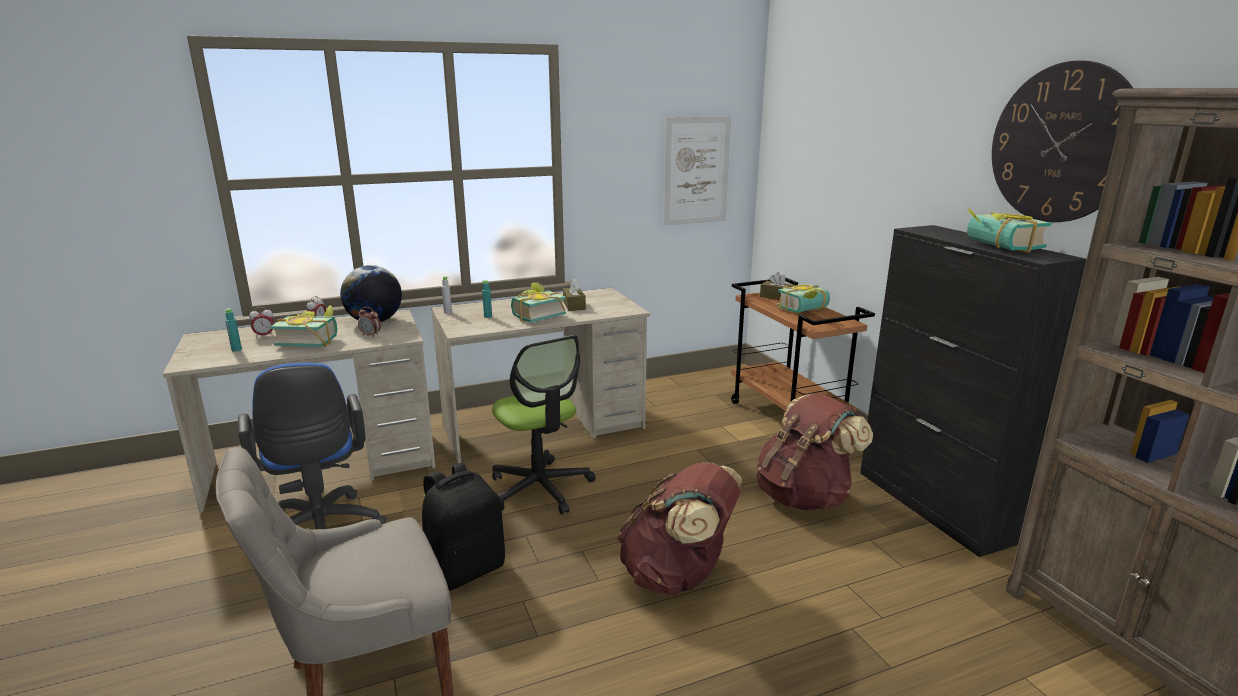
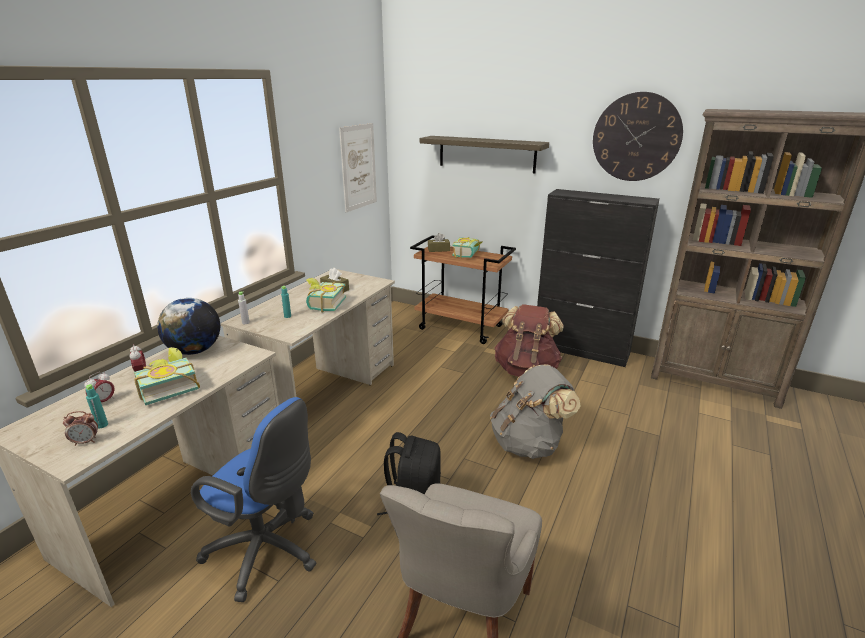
camera: 40 degrees left, 5 degrees up
alarm clock [358,307,381,337] -> alarm clock moved to [63,411,98,446]
office chair [492,335,596,515] -> none
brown backpack [617,462,742,595] -> grey backpack [490,364,580,459]
book [967,208,1051,253] -> none
none -> shelf [420,136,549,173]

